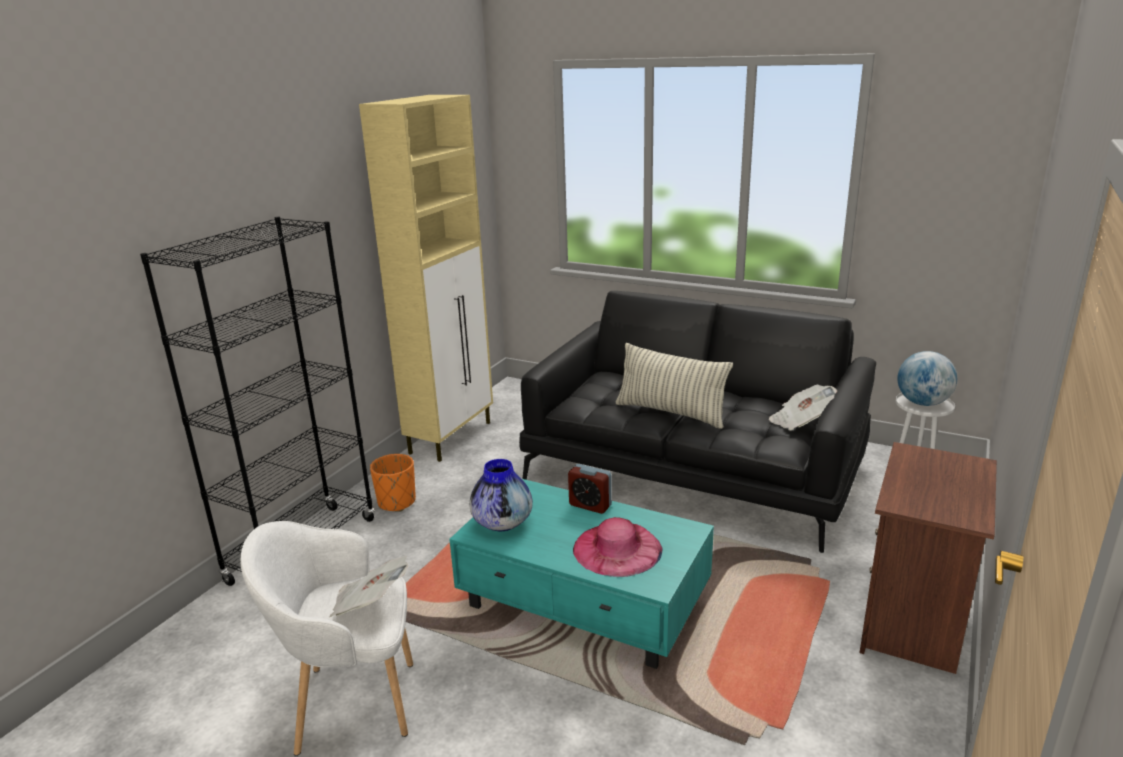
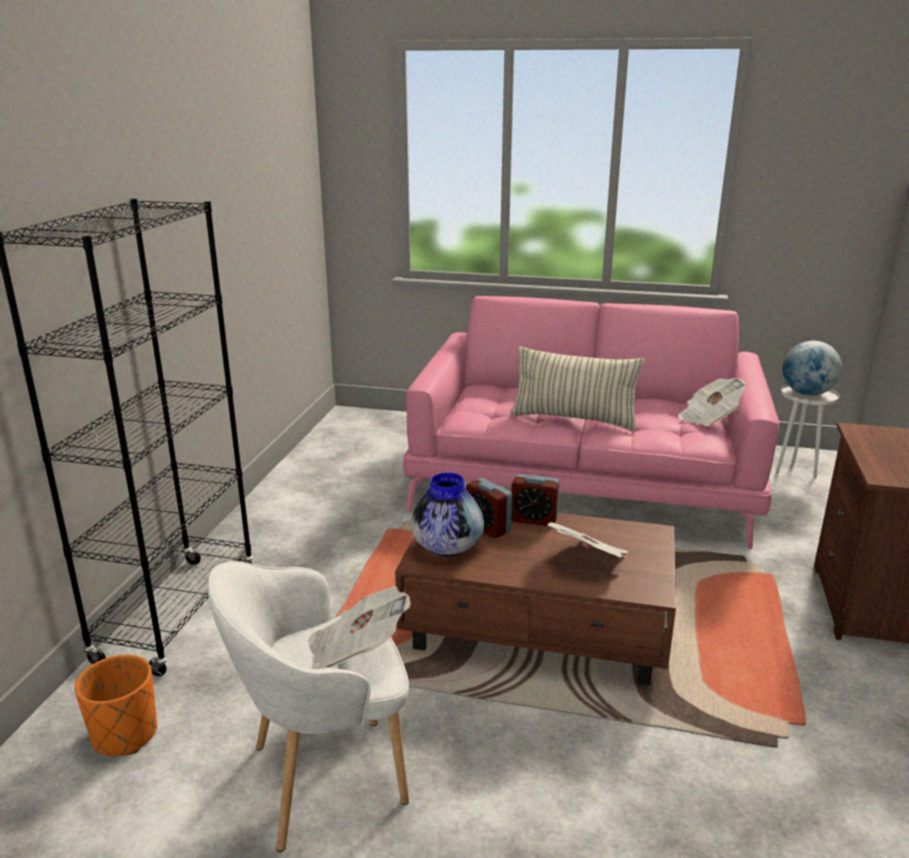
camera: 15 degrees left, 0 degrees up
beige cabinet [359,95,493,462] -> none
orange planter [370,454,416,512] -> orange planter moved to [74,655,157,756]
turquoise coffee table [449,479,714,669] -> brown coffee table [395,513,676,685]
black sofa [519,291,876,553] -> pink sofa [403,296,780,549]
pink hat [573,517,663,577] -> newspaper [548,522,628,558]
none -> alarm clock [466,478,512,538]

